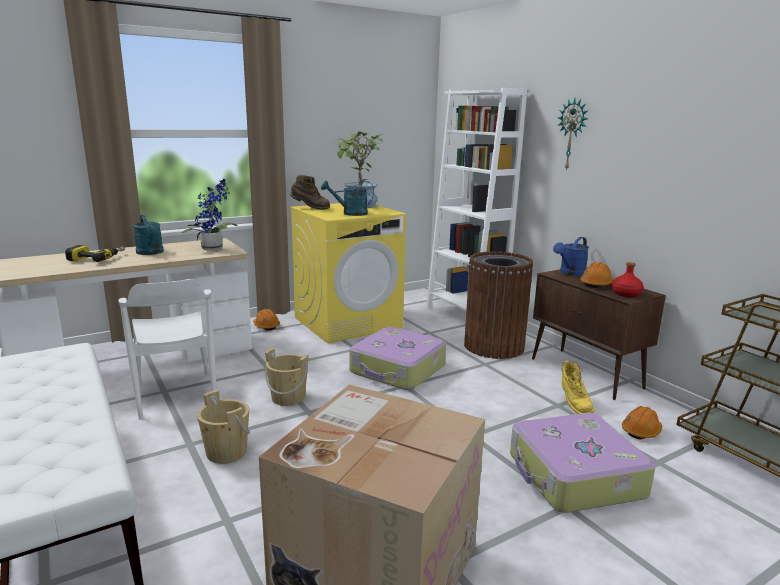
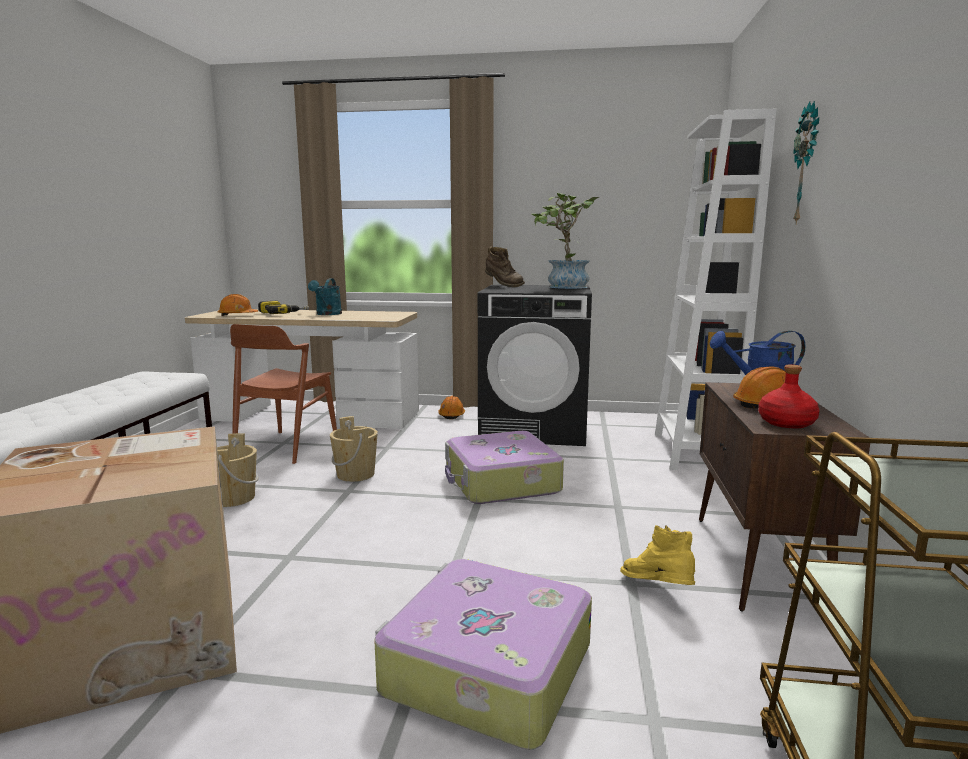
camera: 40 degrees right, 5 degrees down
white chair [119,279,217,420] -> brown chair [230,324,337,464]
potted plant [181,178,238,250] -> none
yellow washing machine [290,203,406,343] -> black washing machine [478,285,592,446]
turquoise watering can [321,180,374,216] -> none
brown trash can [464,251,533,359] -> none
yellow boot [561,360,595,414] -> yellow boot turned 120 degrees clockwise [620,525,695,585]
orange hard hat [622,406,662,440] -> orange hard hat moved to [217,294,258,316]

